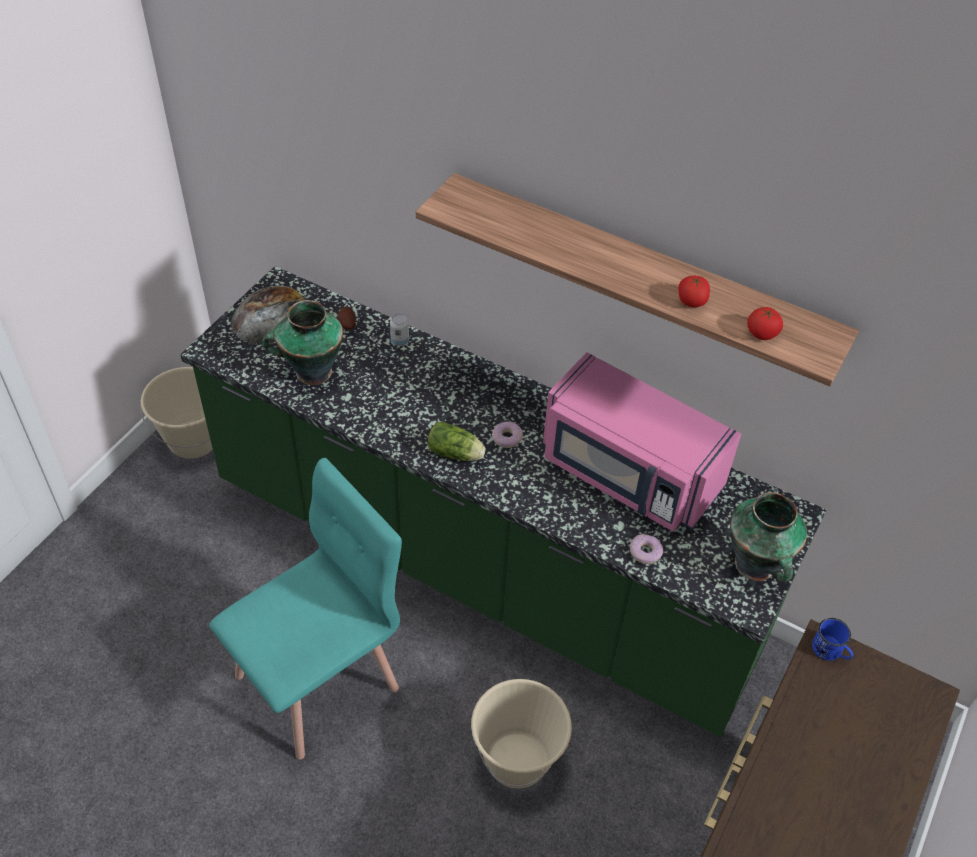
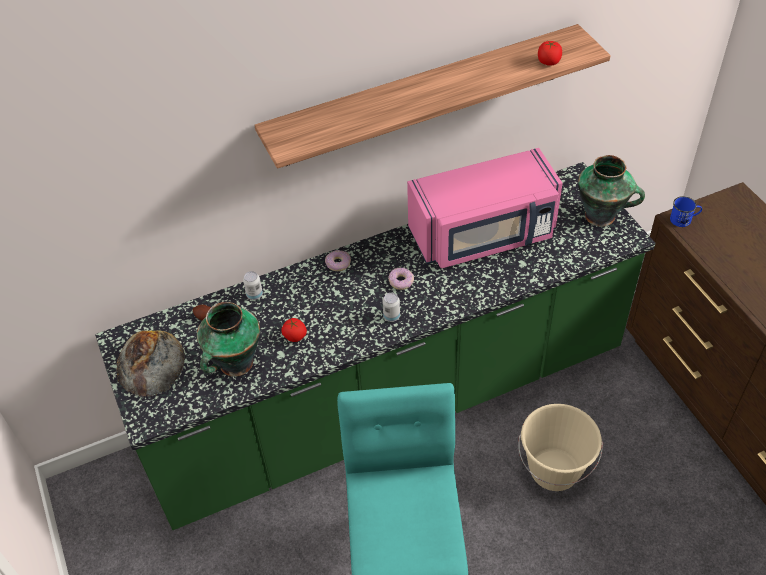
camera: 50 degrees left, 0 degrees up
beige bucket [140,367,213,459] -> none
lettuce [428,422,486,461] -> can [382,293,400,322]
donut [629,534,664,564] -> donut moved to [325,250,351,271]
tomato [679,276,710,307] -> tomato moved to [281,318,307,342]

